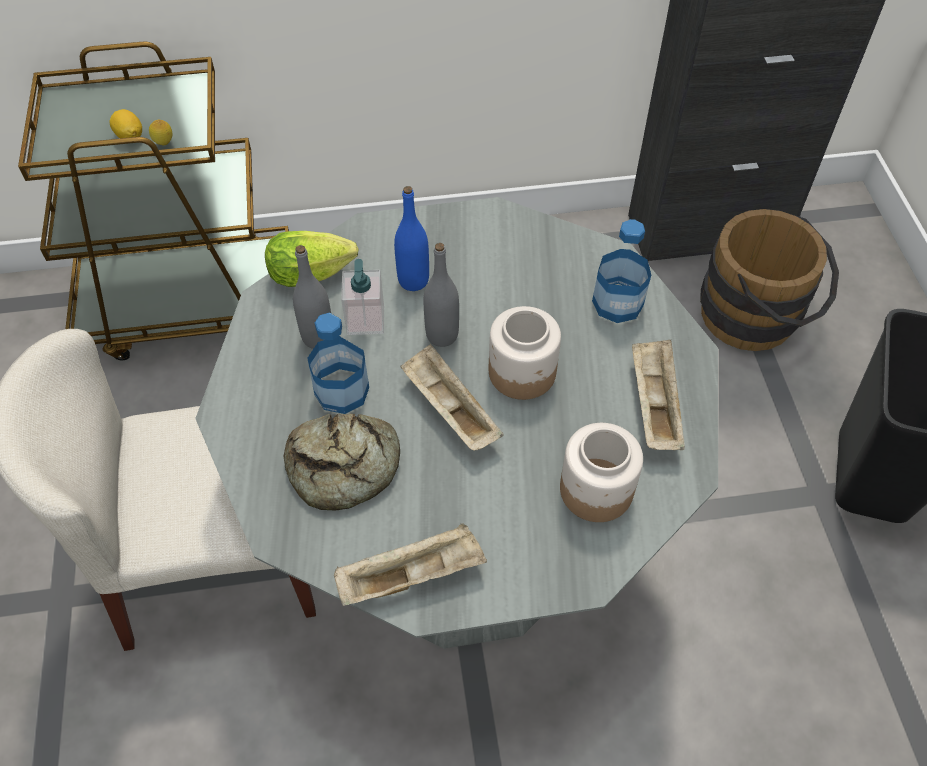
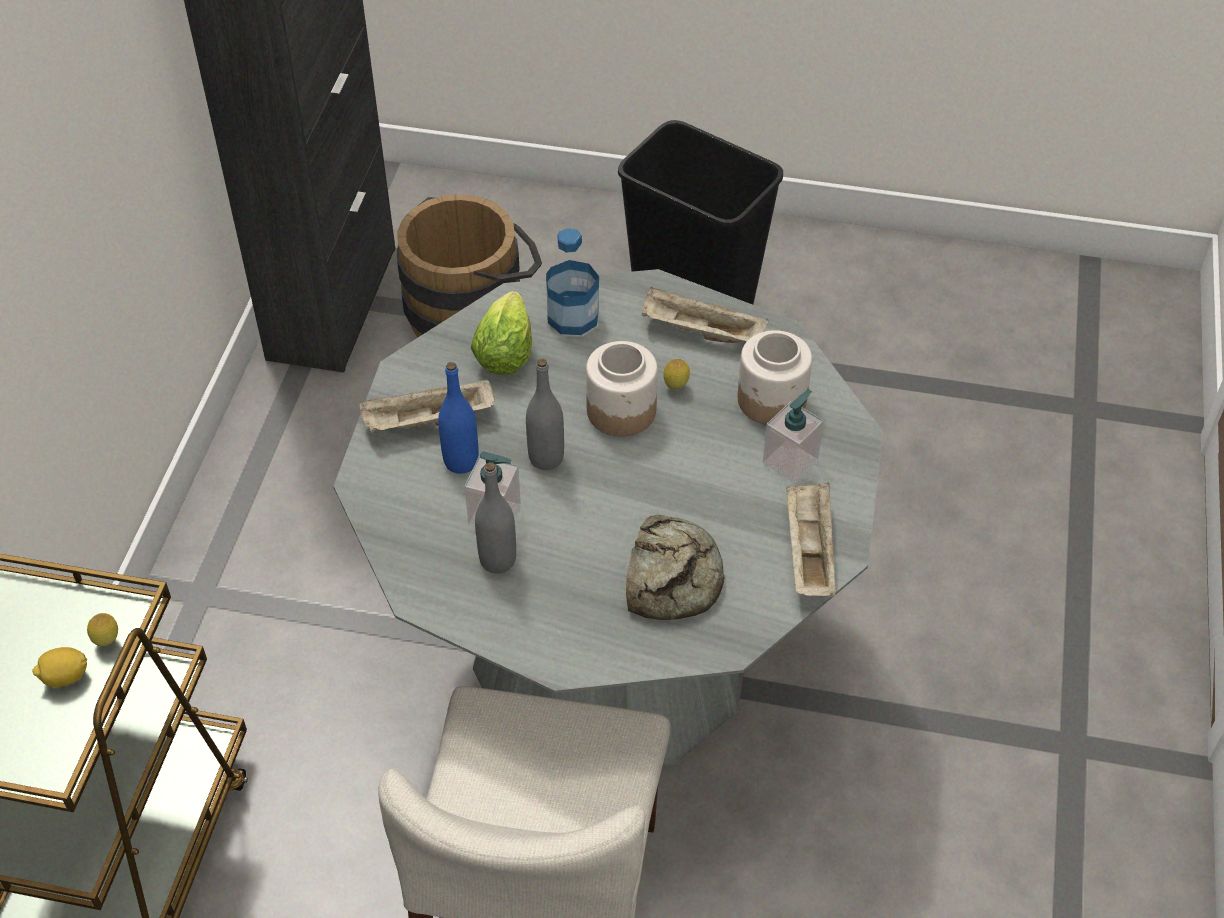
camera: 70 degrees left, 5 degrees down
lettuce [265,231,358,287] -> lettuce moved to [471,291,532,375]
bottle [307,312,369,414] -> none
beige tray [400,344,504,451] -> beige tray moved to [359,379,495,433]
none -> lemon [663,359,690,390]
none -> soap dispenser [763,390,824,483]

